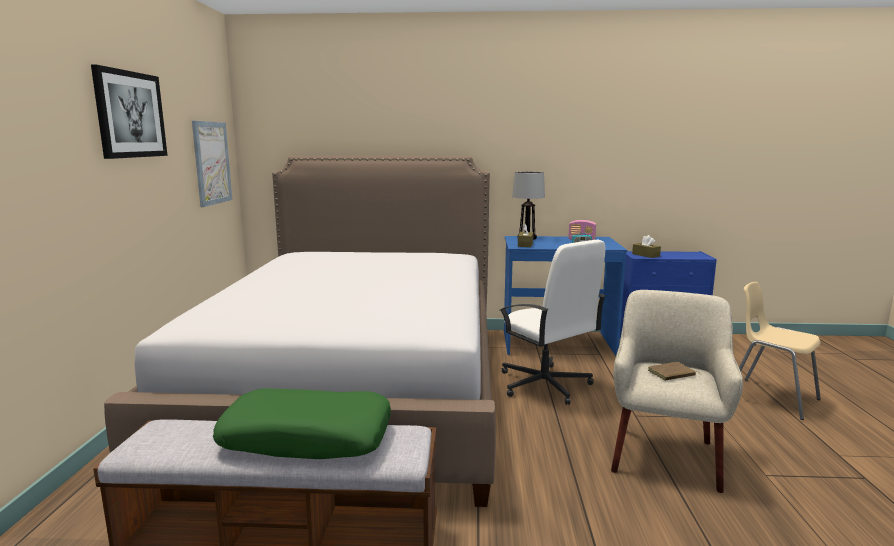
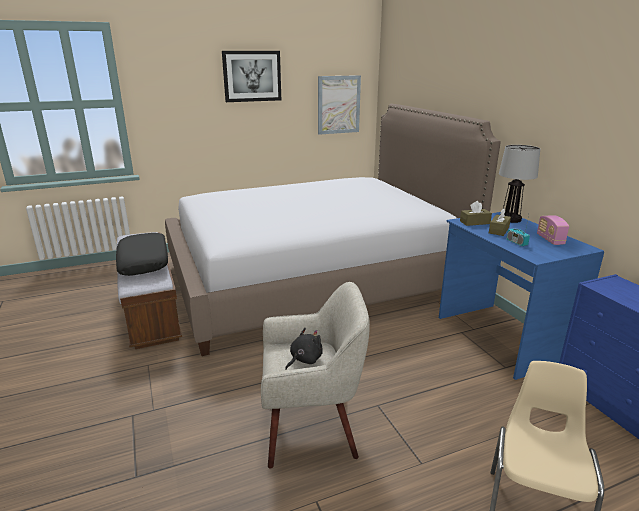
camera: 65 degrees right, 10 degrees up
green pillow [213,388,391,459] -> black pillow [116,233,168,276]
white office chair [499,240,606,405] -> none
brown tissue box [632,235,661,258] -> brown tissue box moved to [489,208,511,236]
brown book [648,362,702,381] -> black plush toy [285,328,323,370]

